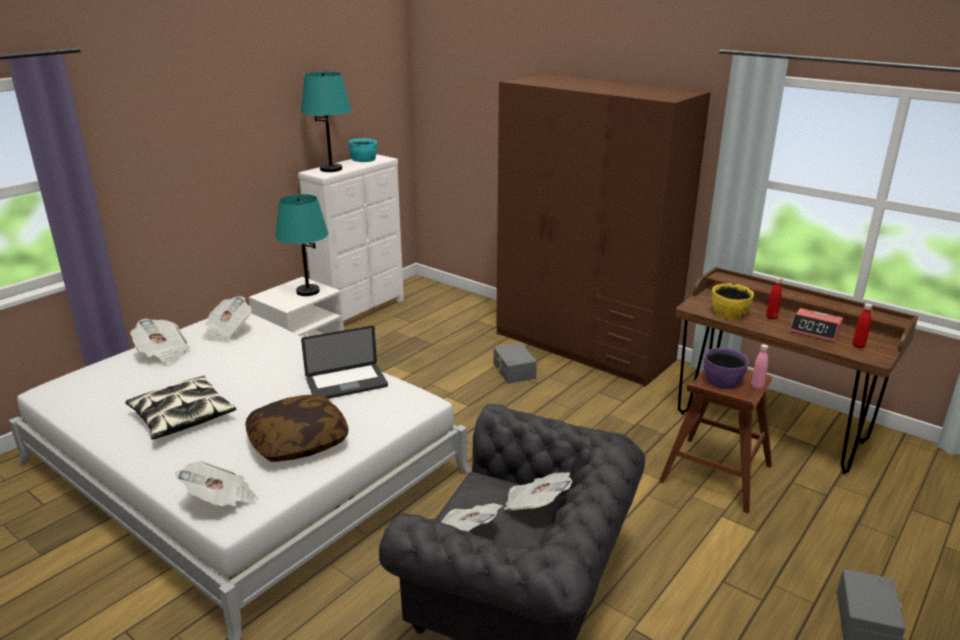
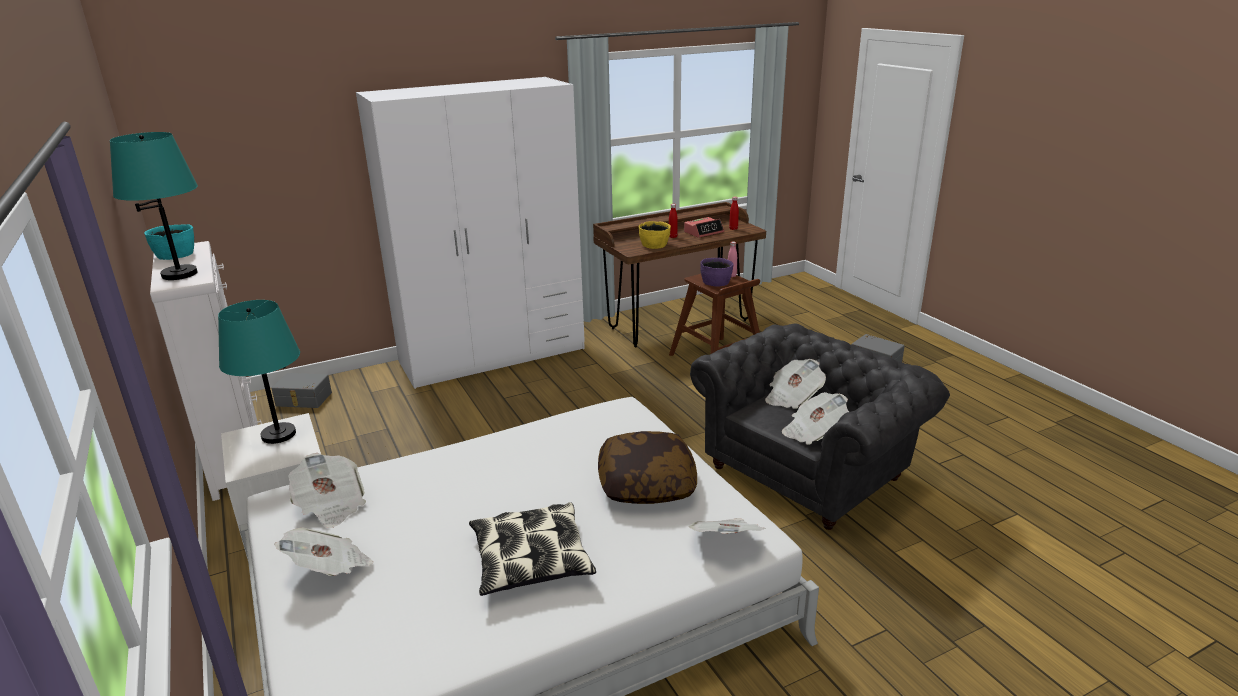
camera: 65 degrees left, 0 degrees up
laptop [301,326,388,399] -> none
grey storage box [494,343,537,383] -> grey storage box moved to [271,373,332,408]
brown wardrobe [496,73,711,387] -> white wardrobe [356,77,585,389]

